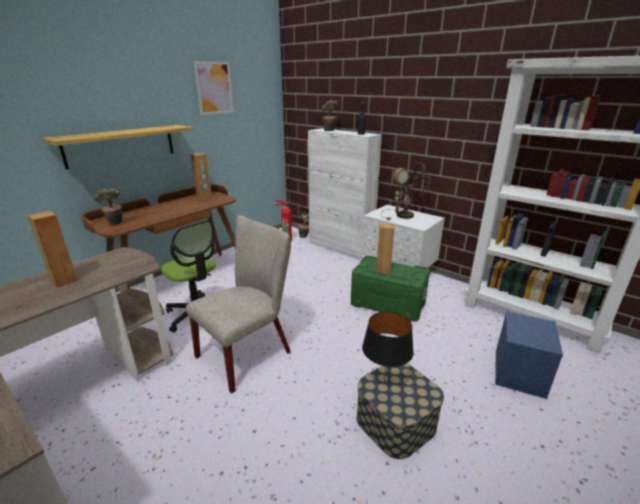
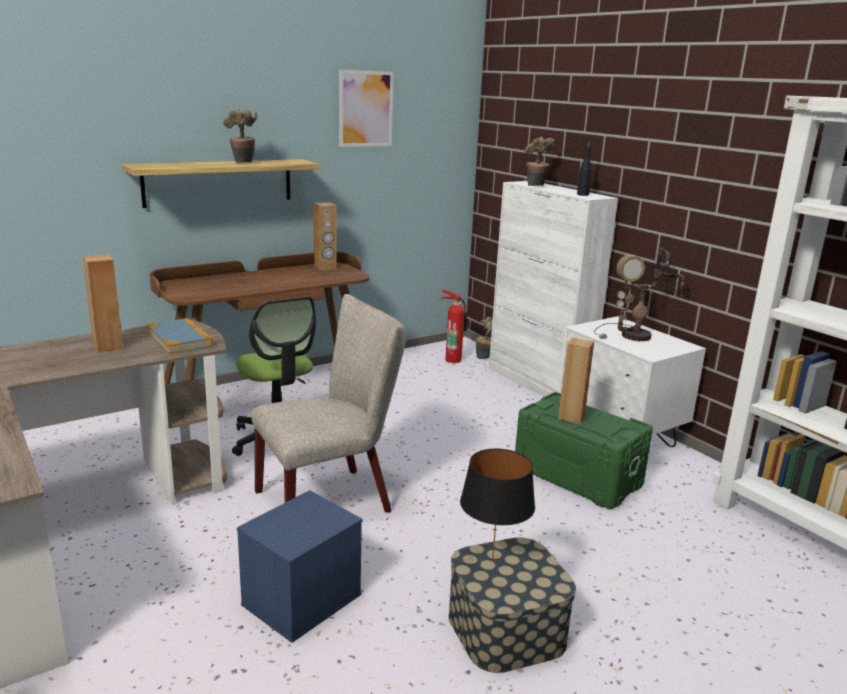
camera: 15 degrees right, 5 degrees down
potted plant [94,187,123,225] -> potted plant moved to [223,108,257,163]
blue storage box [495,311,563,399] -> blue storage box moved to [237,490,362,643]
none -> book [147,318,213,354]

